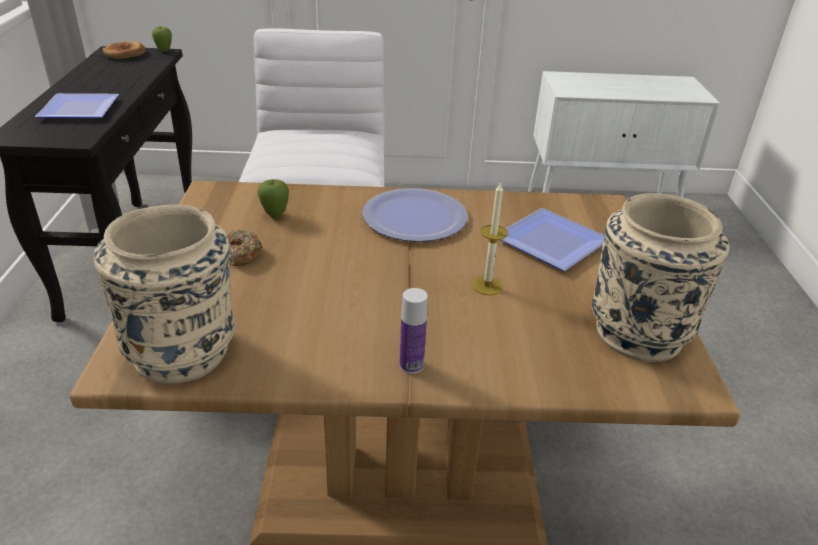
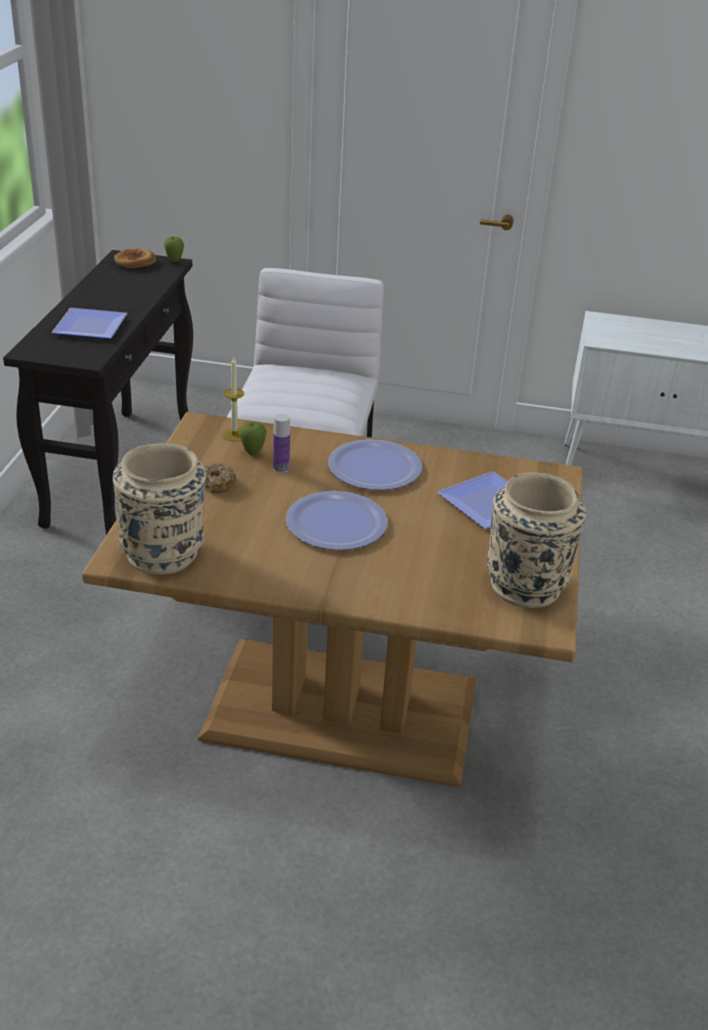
camera: 10 degrees right, 0 degrees up
bottle [399,288,428,374] -> bottle moved to [273,413,290,473]
candle [472,181,508,295] -> candle moved to [223,357,244,441]
none -> plate [286,491,388,550]

